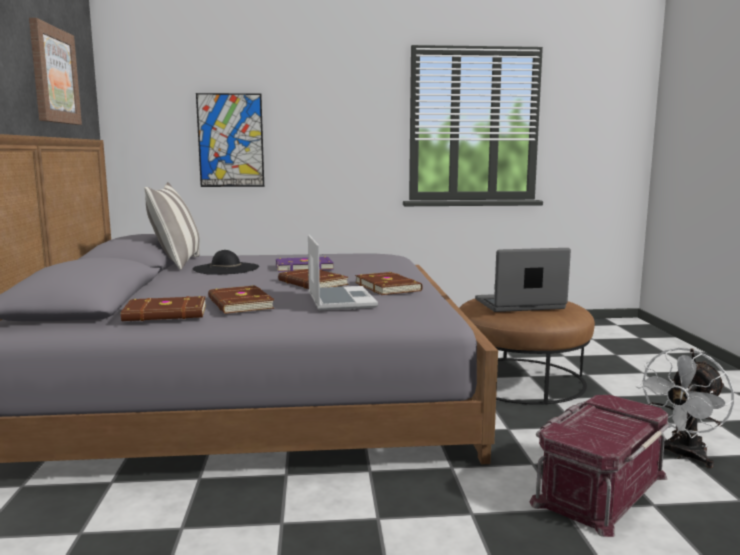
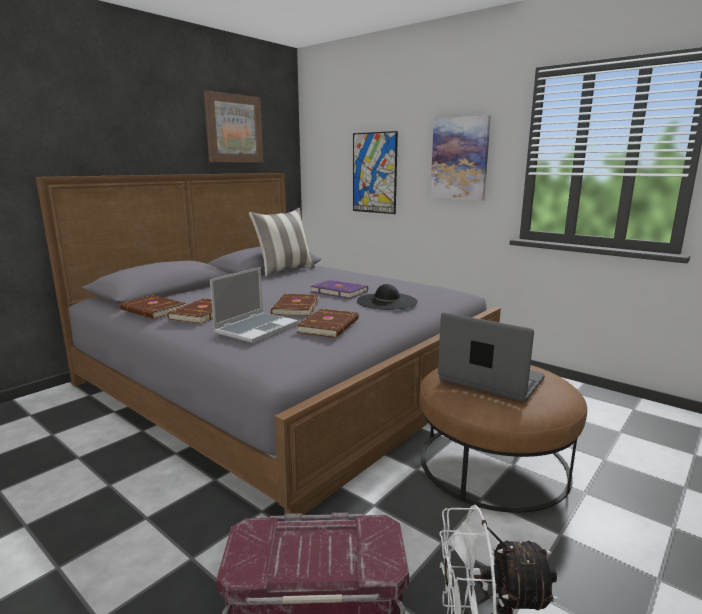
camera: 45 degrees right, 5 degrees up
black hat [193,250,259,275] -> black hat moved to [357,284,418,310]
none -> picture [430,115,491,200]

